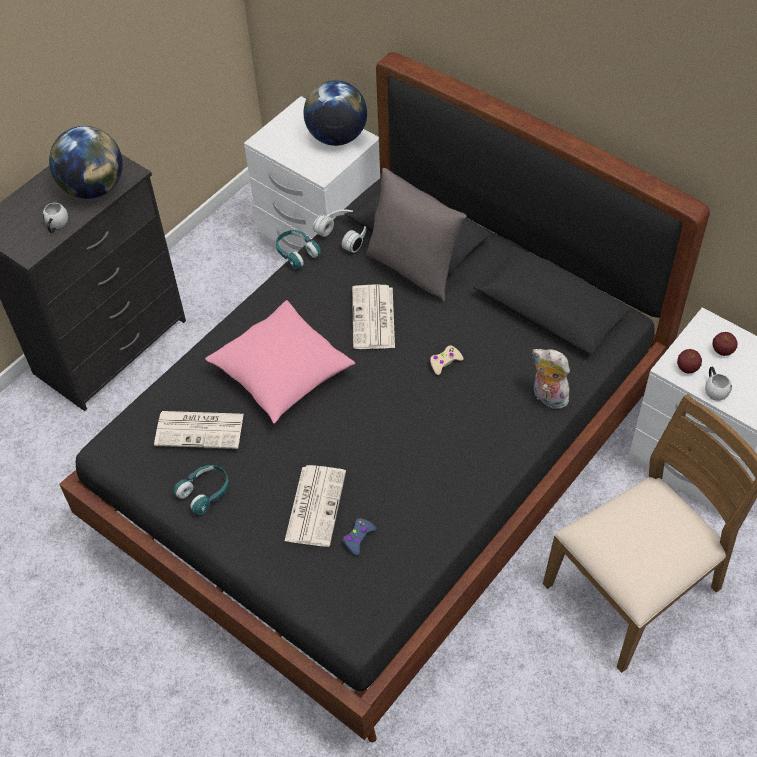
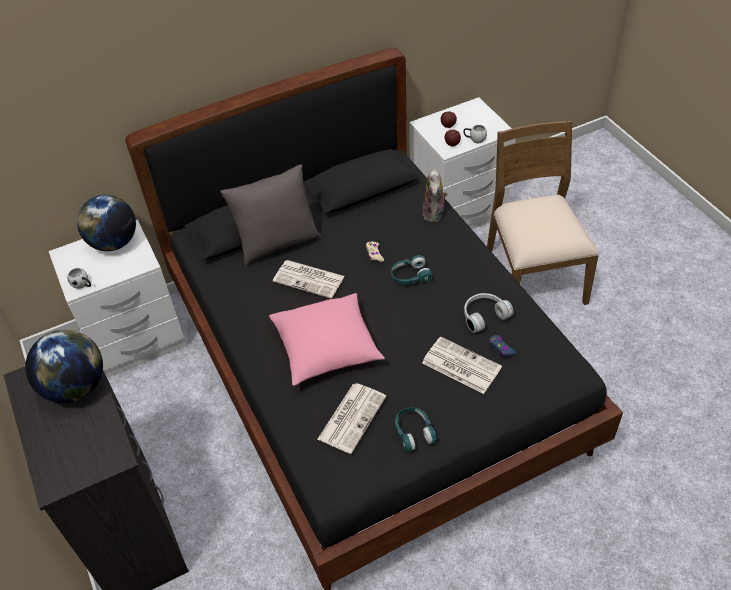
camera: 65 degrees left, 5 degrees down
white mug [43,203,68,233] -> white mug moved to [67,268,91,289]
turquoise headphones [276,230,321,269] -> turquoise headphones moved to [391,255,432,285]
white headphones [313,210,366,253] -> white headphones moved to [464,293,514,333]
plush toy [533,349,571,409] -> plush toy turned 60 degrees counterclockwise [423,169,448,222]

